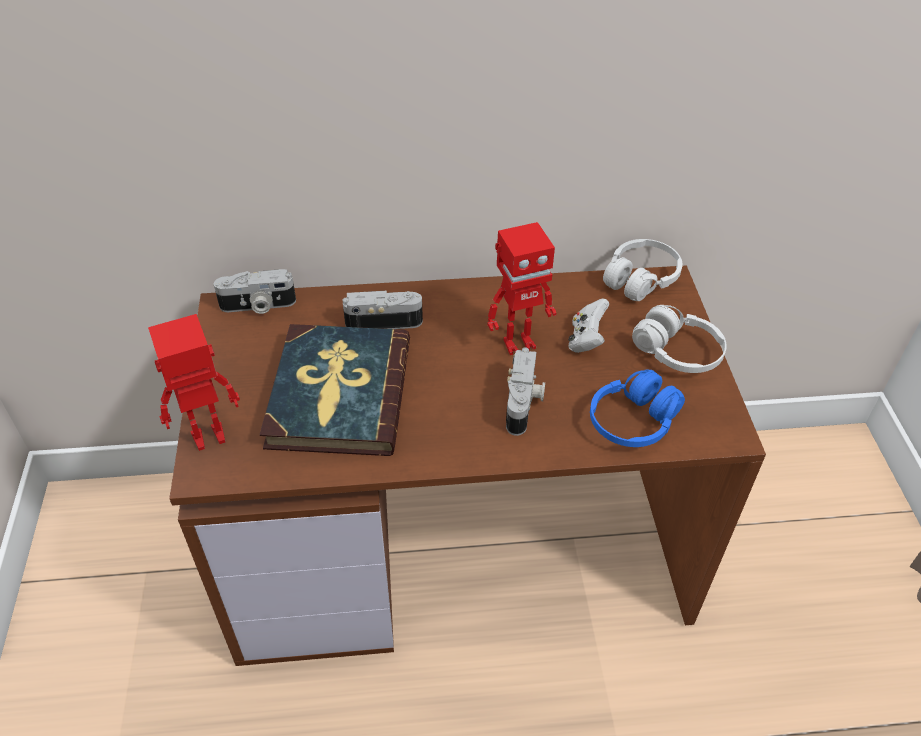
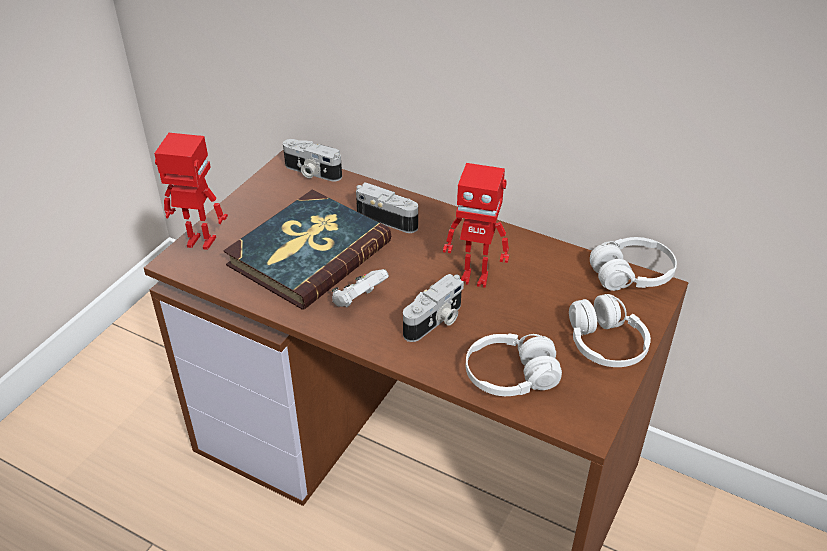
camera: 35 degrees right, 5 degrees down
white game controller [568,299,609,353] -> white game controller moved to [332,269,389,307]
blue headphones [590,369,685,447] -> white headphones [466,333,562,396]

